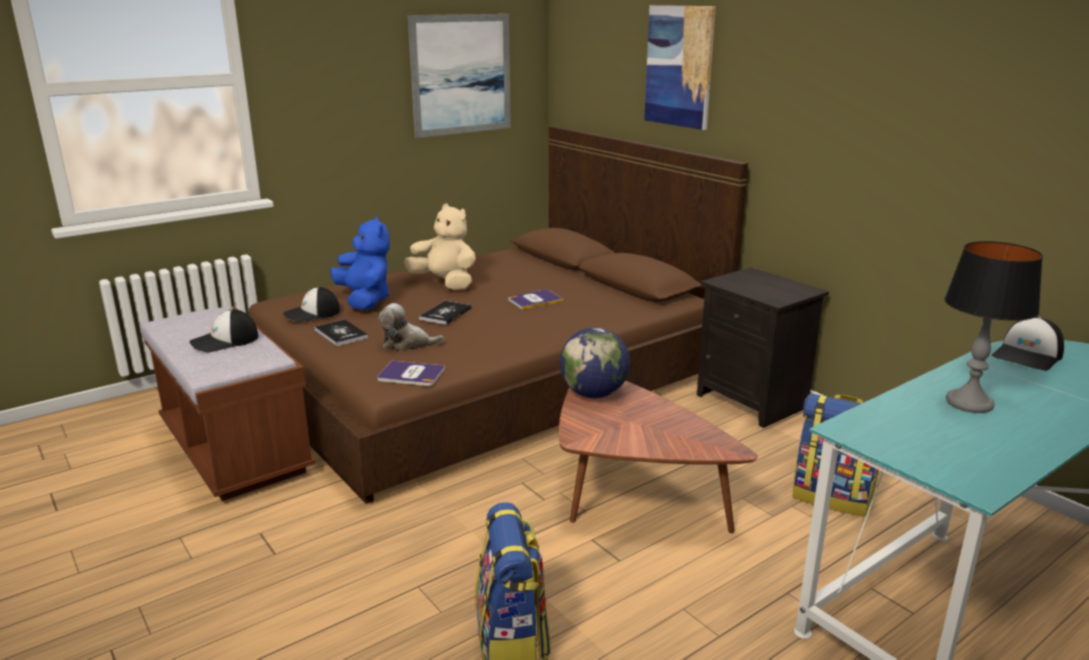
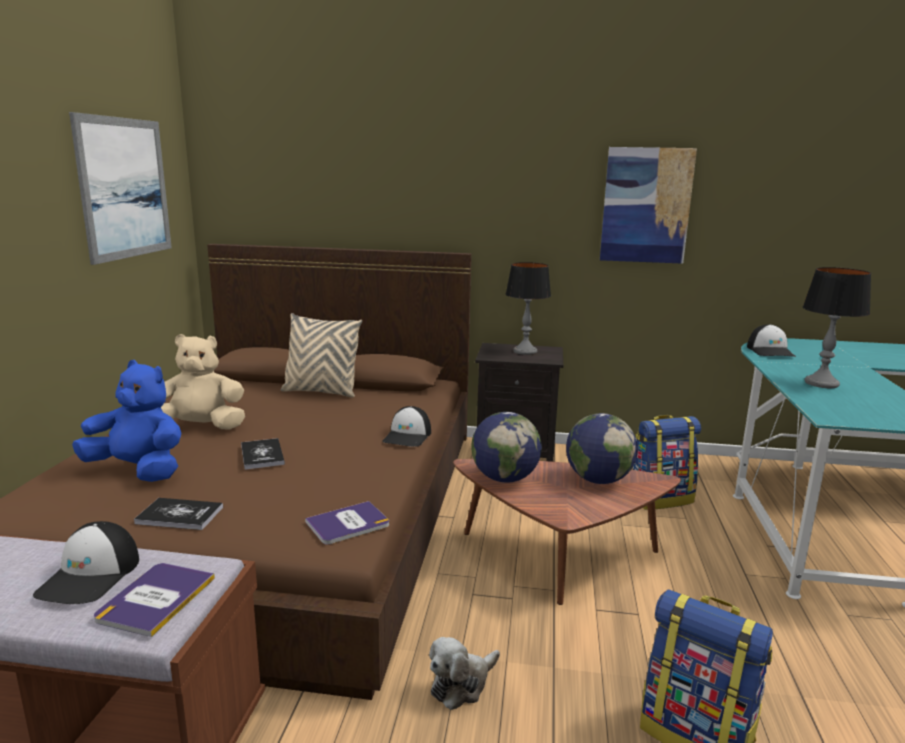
camera: 45 degrees left, 5 degrees down
cap [283,287,340,322] -> cap moved to [382,406,431,447]
plush toy [378,303,444,352] -> plush toy moved to [429,637,500,710]
book [508,290,563,310] -> book moved to [94,563,215,637]
picture [644,5,716,130] -> picture moved to [600,147,697,264]
none -> beige pillow [281,313,362,398]
none -> table lamp [506,262,551,355]
none -> globe [566,413,638,484]

